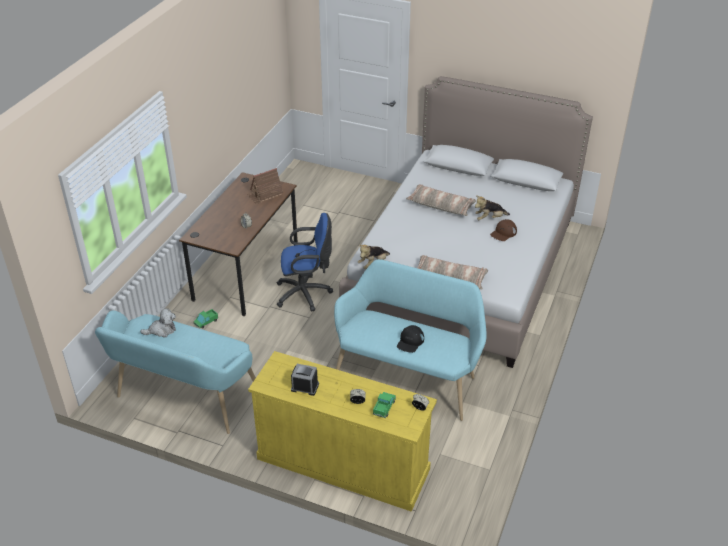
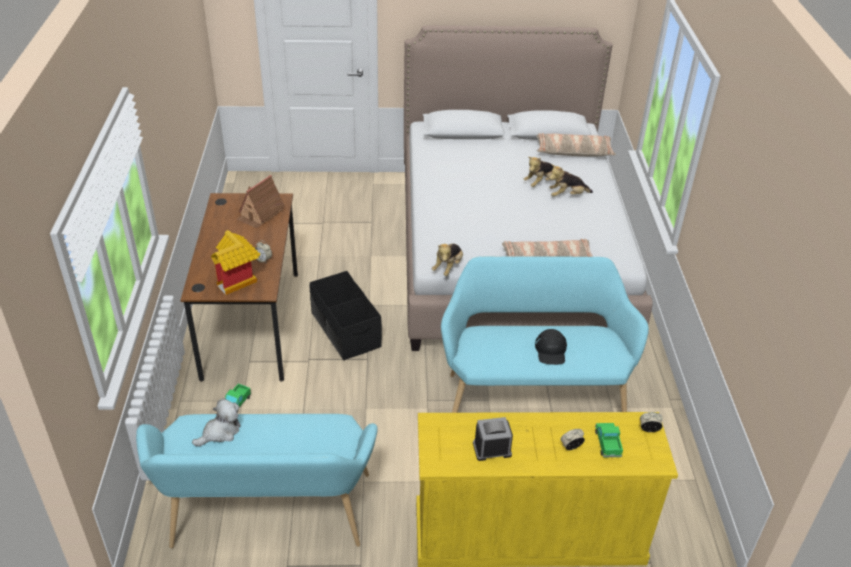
camera: 25 degrees left, 0 degrees up
blue office chair [277,213,333,312] -> black storage box [310,271,382,360]
pillow [406,184,476,216] -> pillow moved to [536,133,616,157]
brown cap [490,219,517,241] -> plush toy [549,164,593,197]
none -> toy house [211,230,260,295]

